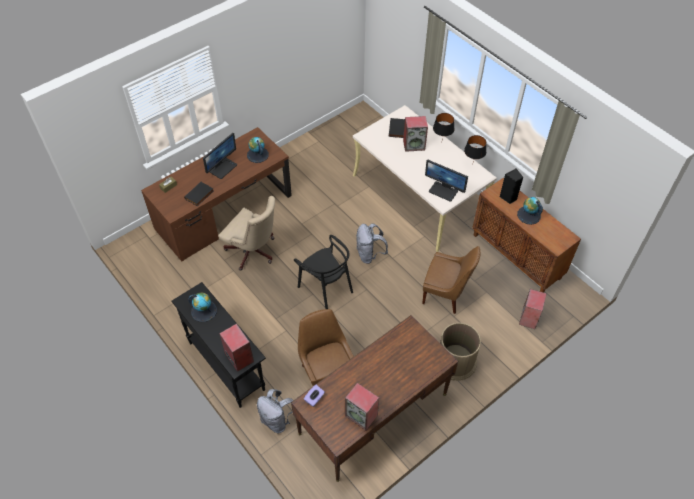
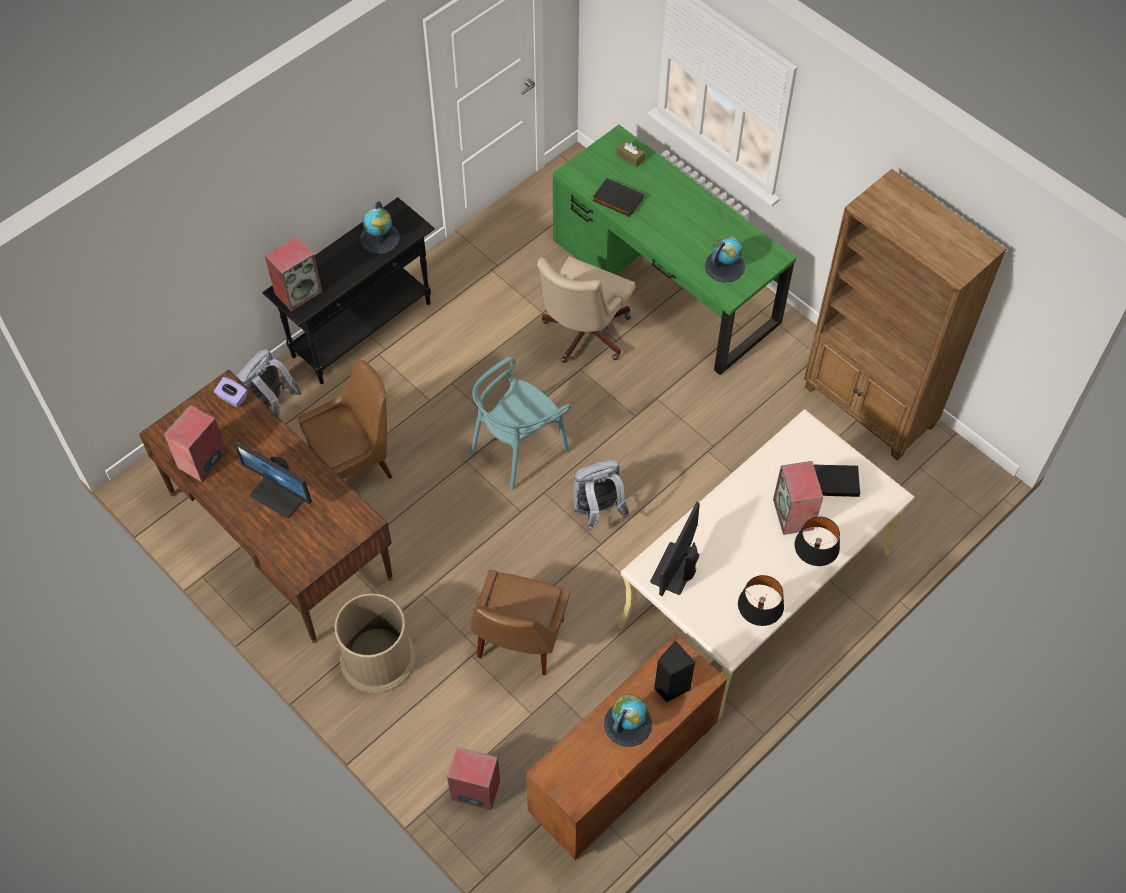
camera: 85 degrees right, 5 degrees up
brown desk [141,127,292,261] -> green desk [553,125,796,375]
monitor [203,133,237,179] -> monitor moved to [233,441,312,518]
black chair [294,235,353,309] -> turquoise chair [470,356,572,490]
none -> brown bookcase [804,169,1006,461]

